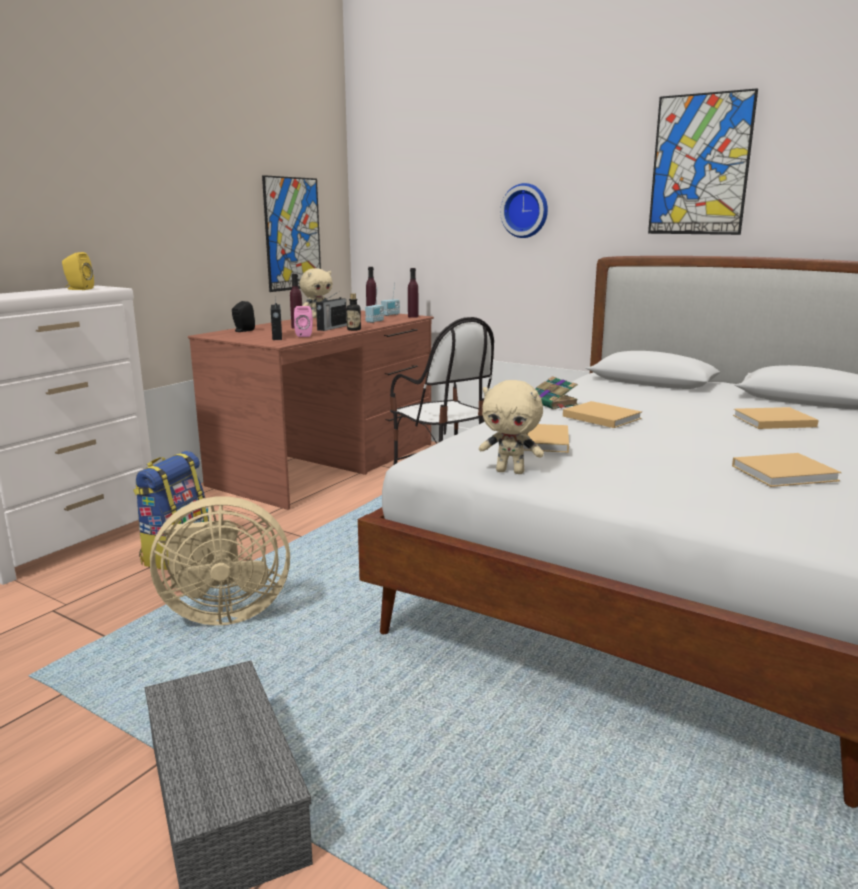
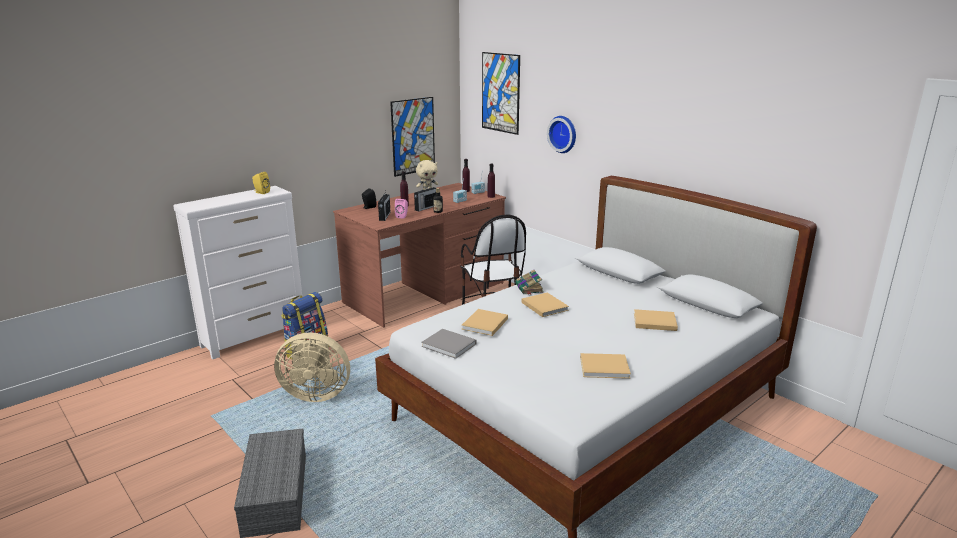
camera: 15 degrees right, 5 degrees up
beige plush toy [479,380,544,474] -> grey book [421,329,476,359]
picture [648,88,758,235] -> picture moved to [482,52,520,135]

